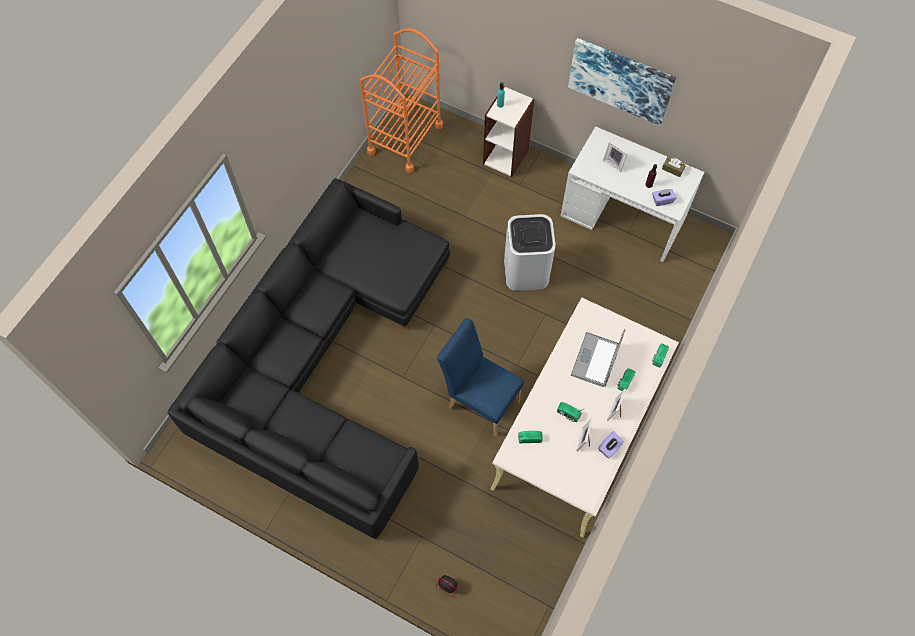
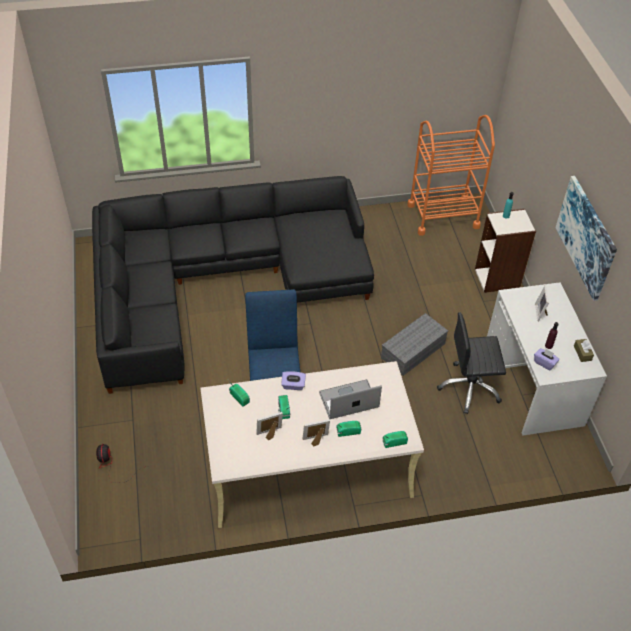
camera: 50 degrees right, 15 degrees down
white trash can [504,214,556,291] -> grey storage box [381,313,448,376]
purple tissue box [598,431,624,458] -> purple tissue box moved to [281,371,306,390]
none -> black office chair [437,312,506,414]

